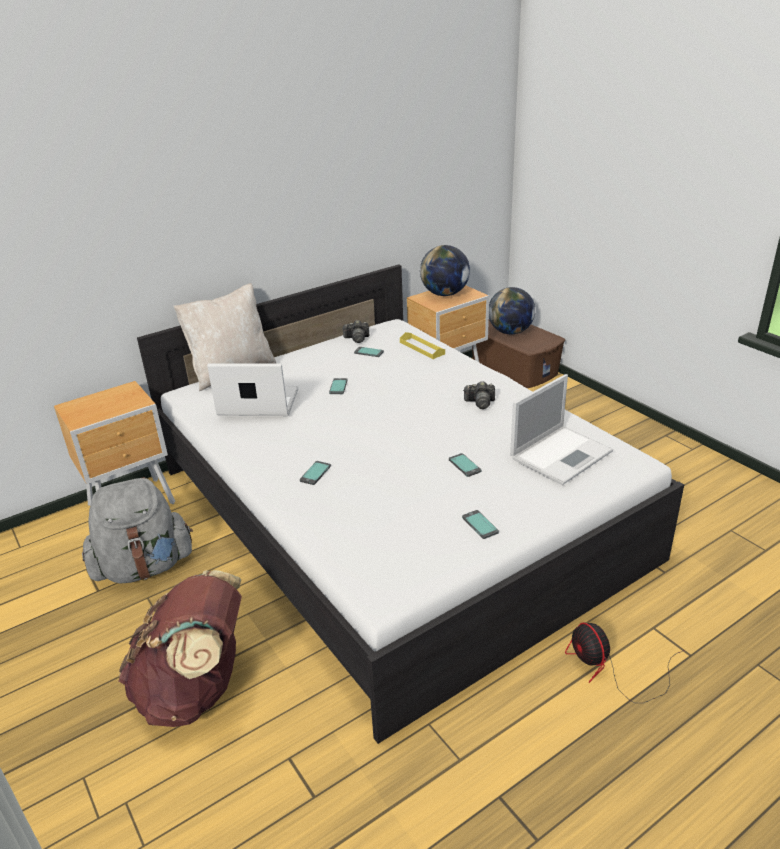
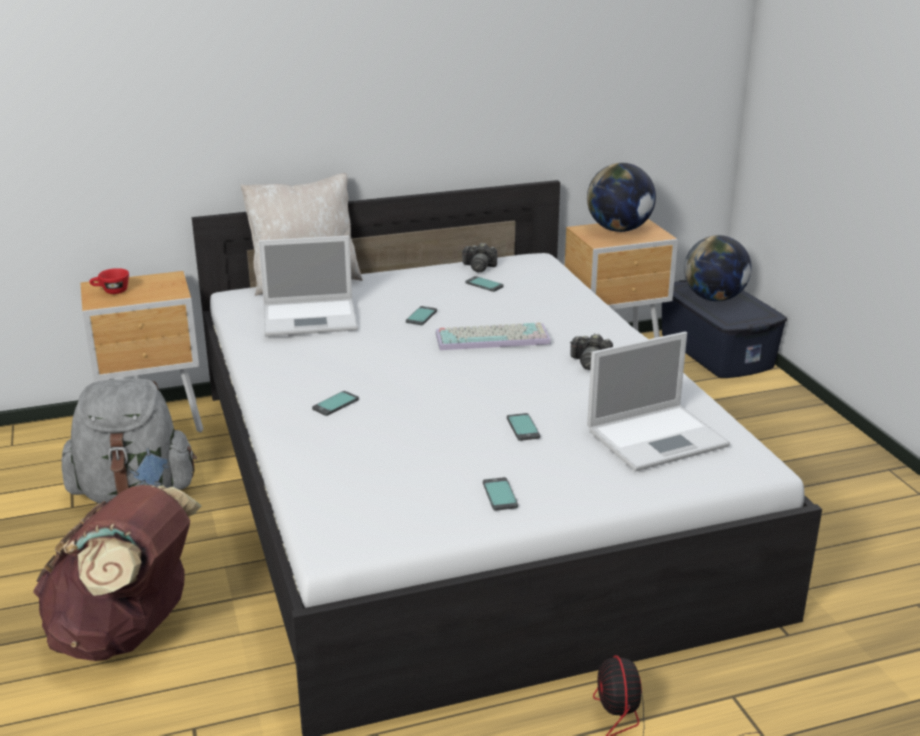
camera: 15 degrees right, 5 degrees down
laptop [207,364,298,416] -> laptop turned 150 degrees clockwise [258,236,358,337]
yellow tray [400,332,445,359] -> none
brown storage box [472,320,565,388] -> blue storage box [662,280,787,378]
none -> red cup [89,268,129,294]
none -> keyboard [435,322,551,350]

